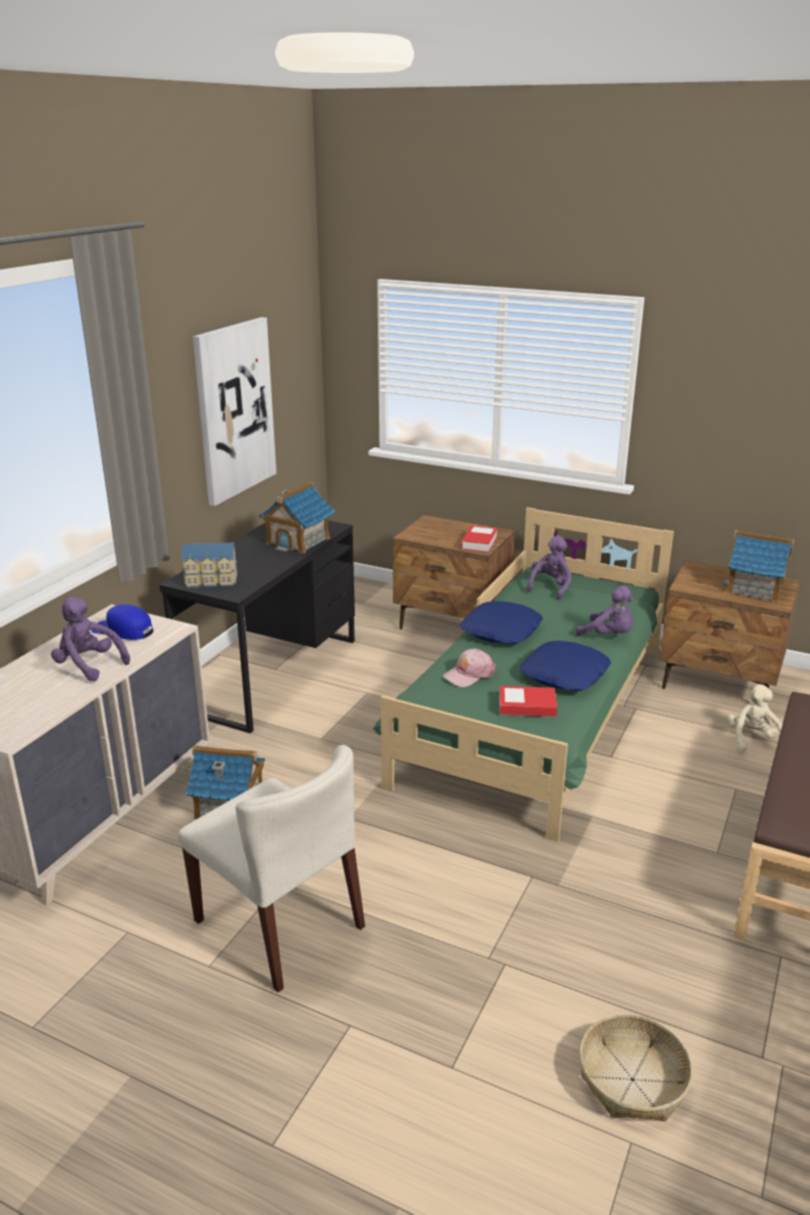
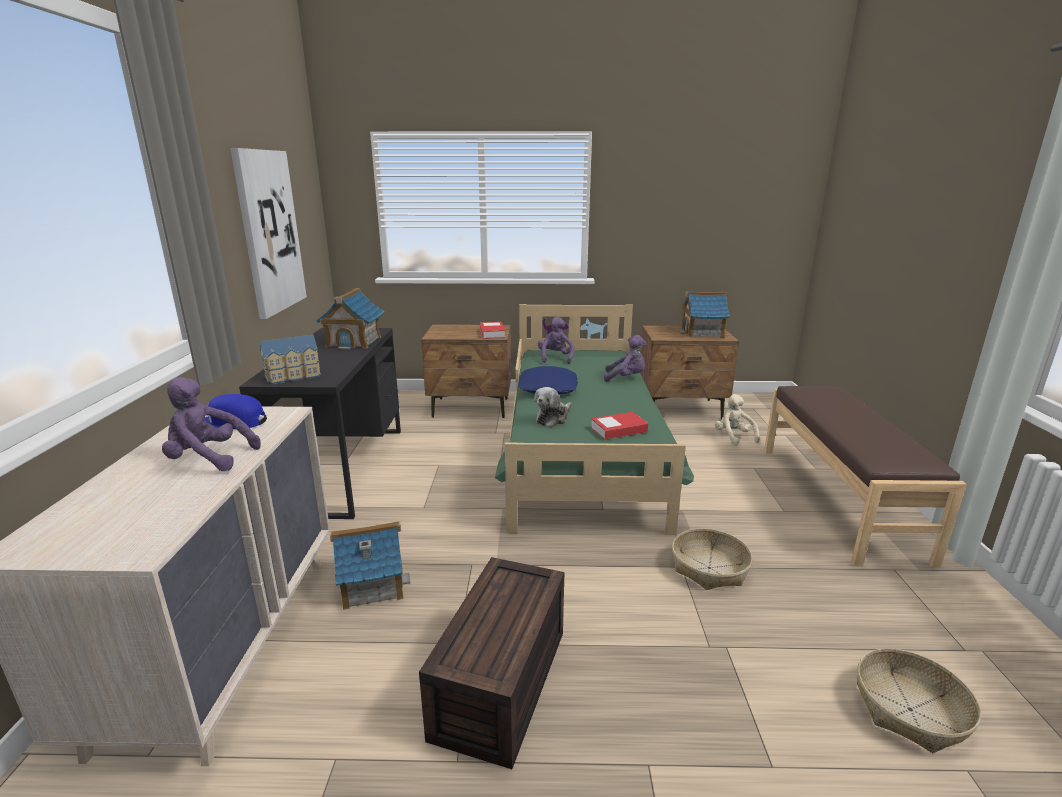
camera: 25 degrees left, 5 degrees down
beige chair [178,745,365,993] -> brown storage box [419,557,564,769]
pink cap [443,648,496,687] -> plush toy [534,387,572,427]
blue pillow [520,641,611,691] -> none
none -> basket [672,528,753,590]

